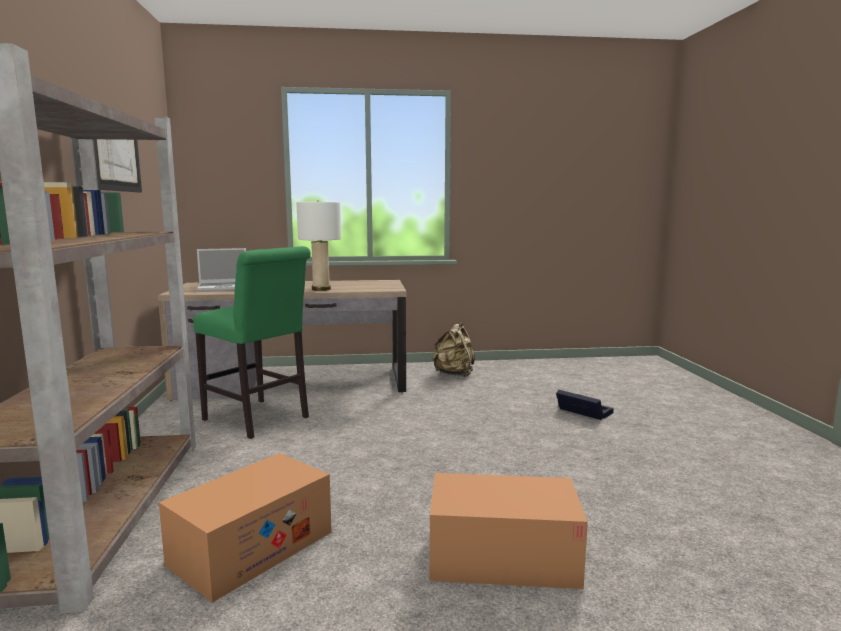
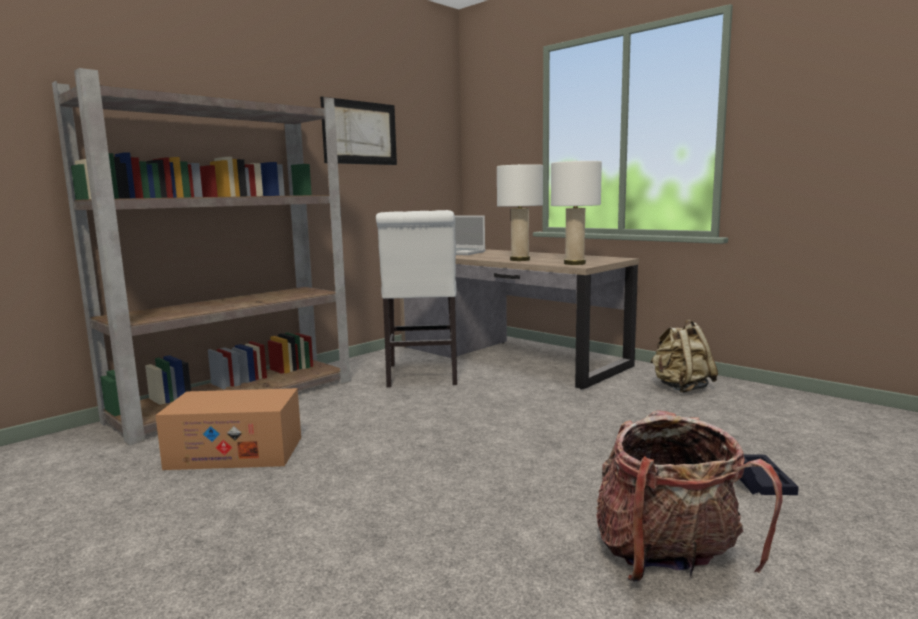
camera: 50 degrees right, 0 degrees up
green stool [193,246,311,439] -> white stool [376,210,457,388]
cardboard box [430,473,588,589] -> none
none -> white table lamp [551,161,602,265]
none -> backpack [596,410,783,581]

